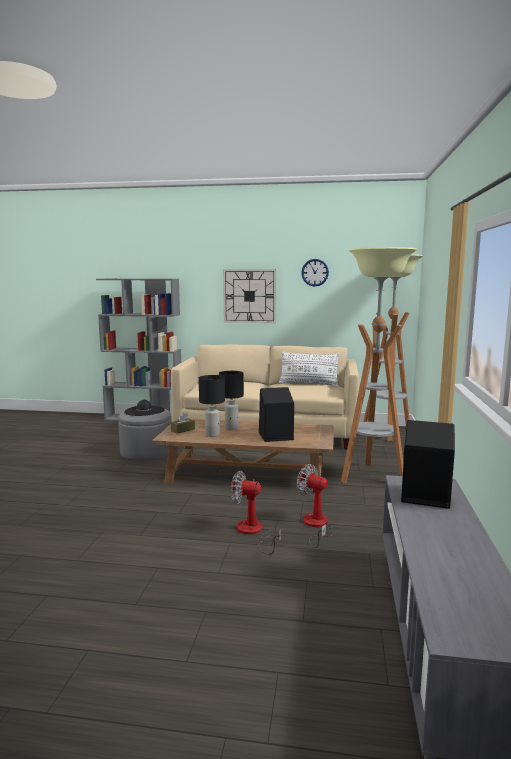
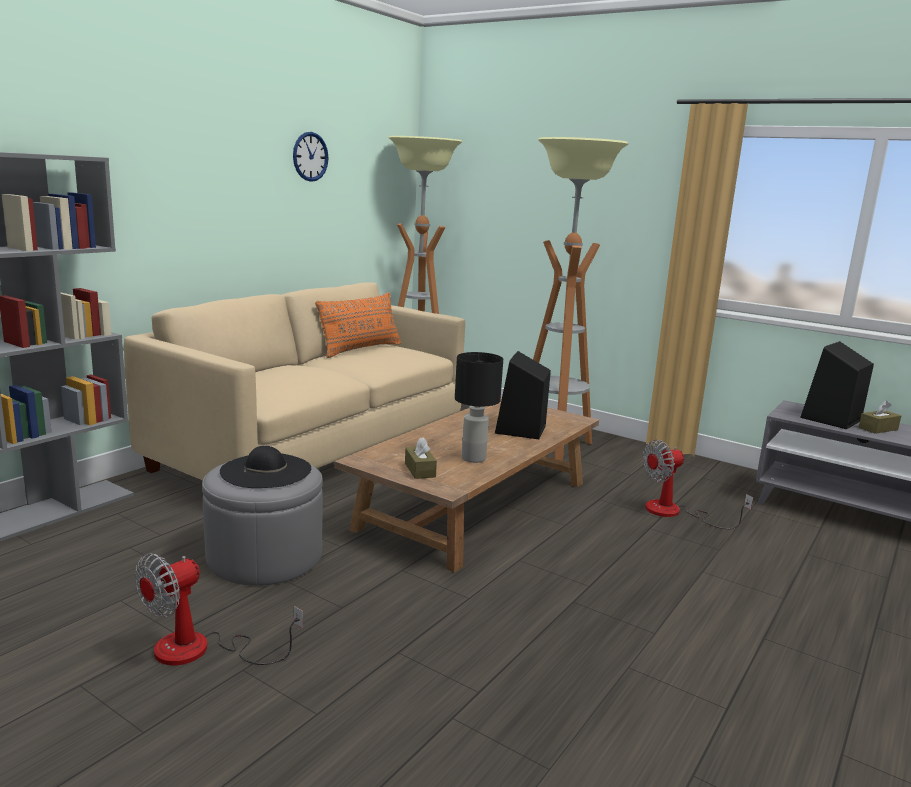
camera: 65 degrees left, 5 degrees up
black table lamp [219,371,244,430] -> none
wall clock [223,269,276,323] -> none
fan [231,471,281,555] -> fan moved to [135,553,303,665]
white pillow [279,351,340,387] -> orange pillow [315,292,401,358]
none -> brown tissue box [859,400,901,434]

